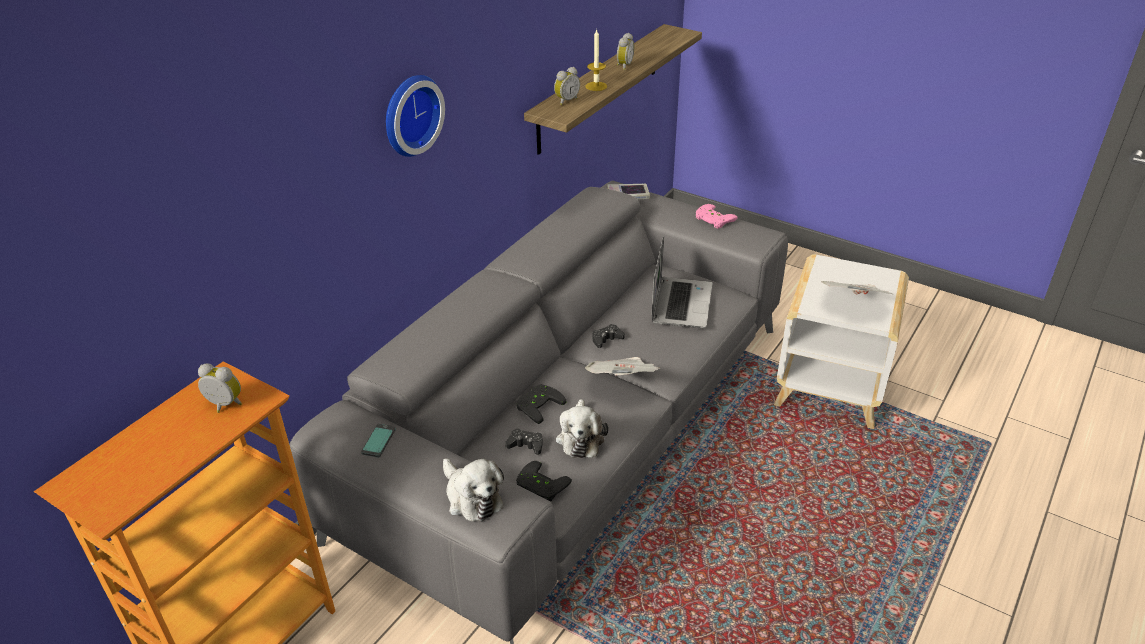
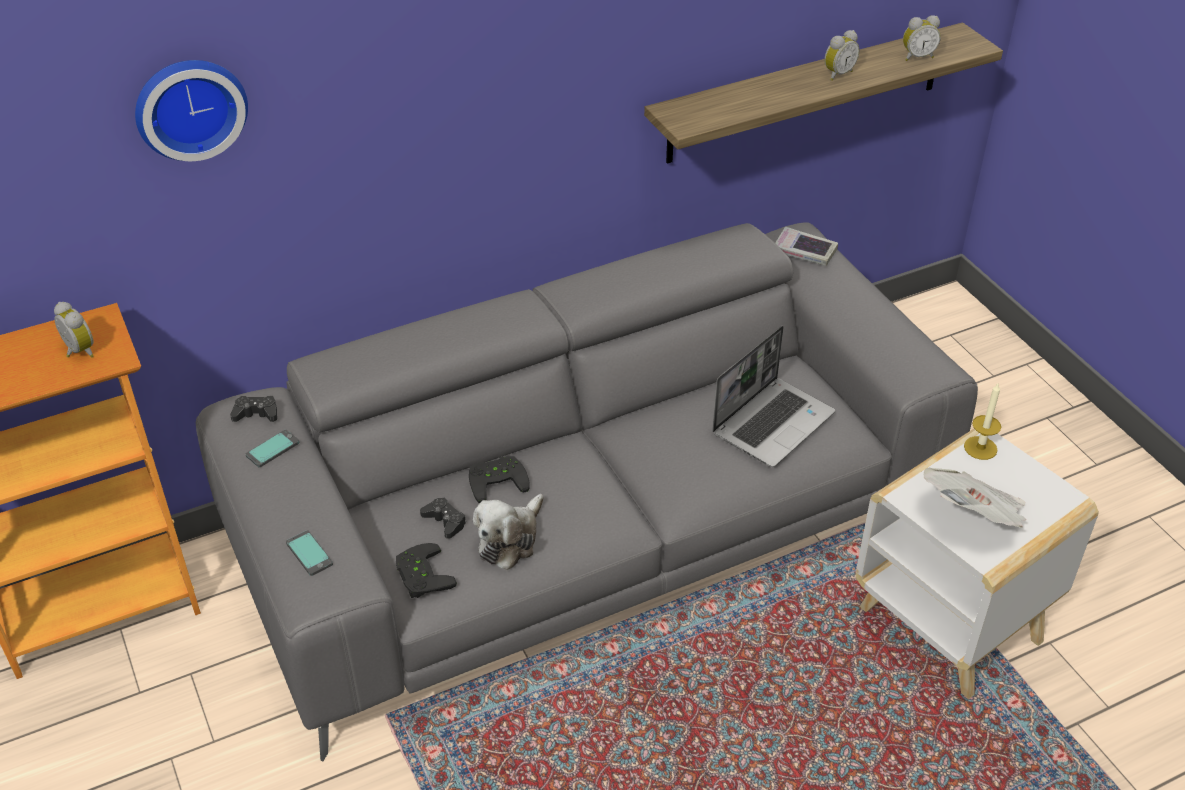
camera: 30 degrees right, 5 degrees up
wall clock [386,75,445,157] -> wall clock moved to [135,60,248,161]
plush toy [443,458,504,522] -> phone [286,530,333,576]
alarm clock [554,67,580,105] -> alarm clock moved to [903,15,941,61]
candle [585,30,607,91] -> candle moved to [964,382,1001,460]
newspaper [585,357,660,375] -> none
black game controller [592,324,625,348] -> black game controller moved to [230,396,277,422]
pink game controller [696,204,738,229] -> none

